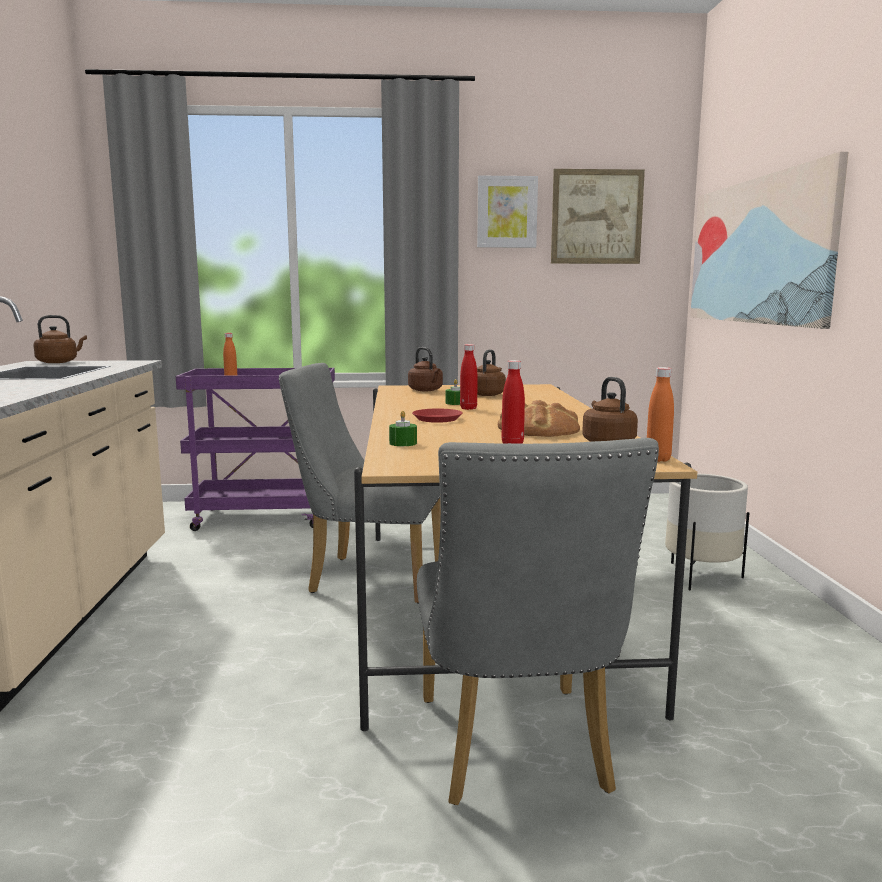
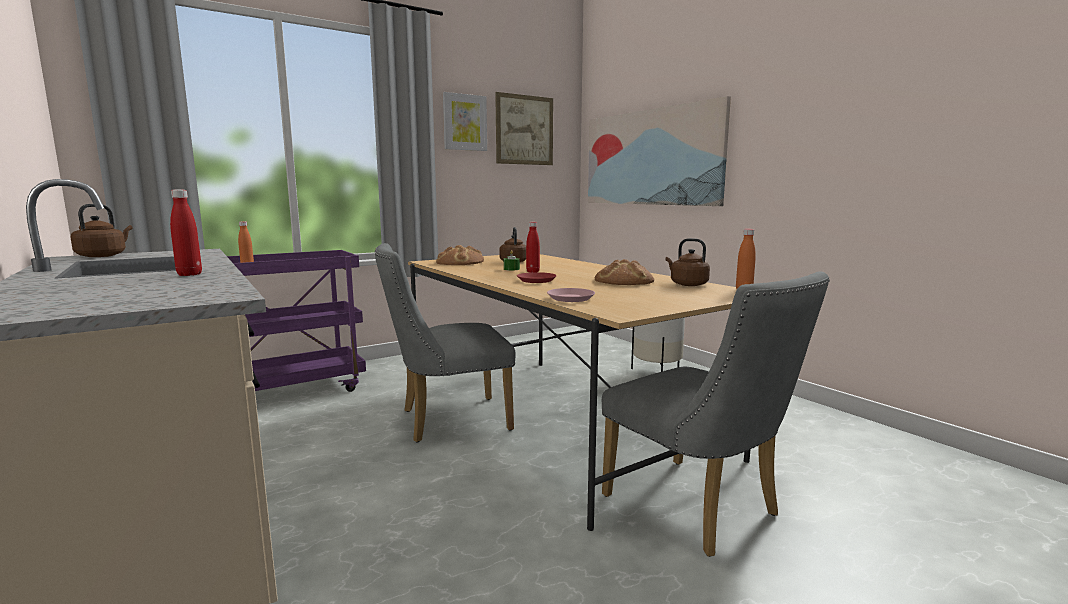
camera: 30 degrees left, 0 degrees up
green candle [389,411,417,446] -> pink plate [547,288,595,302]
brown kettle [408,347,443,391] -> bread [436,245,484,265]
red bottle [501,360,525,444] -> red bottle moved to [170,190,202,276]

